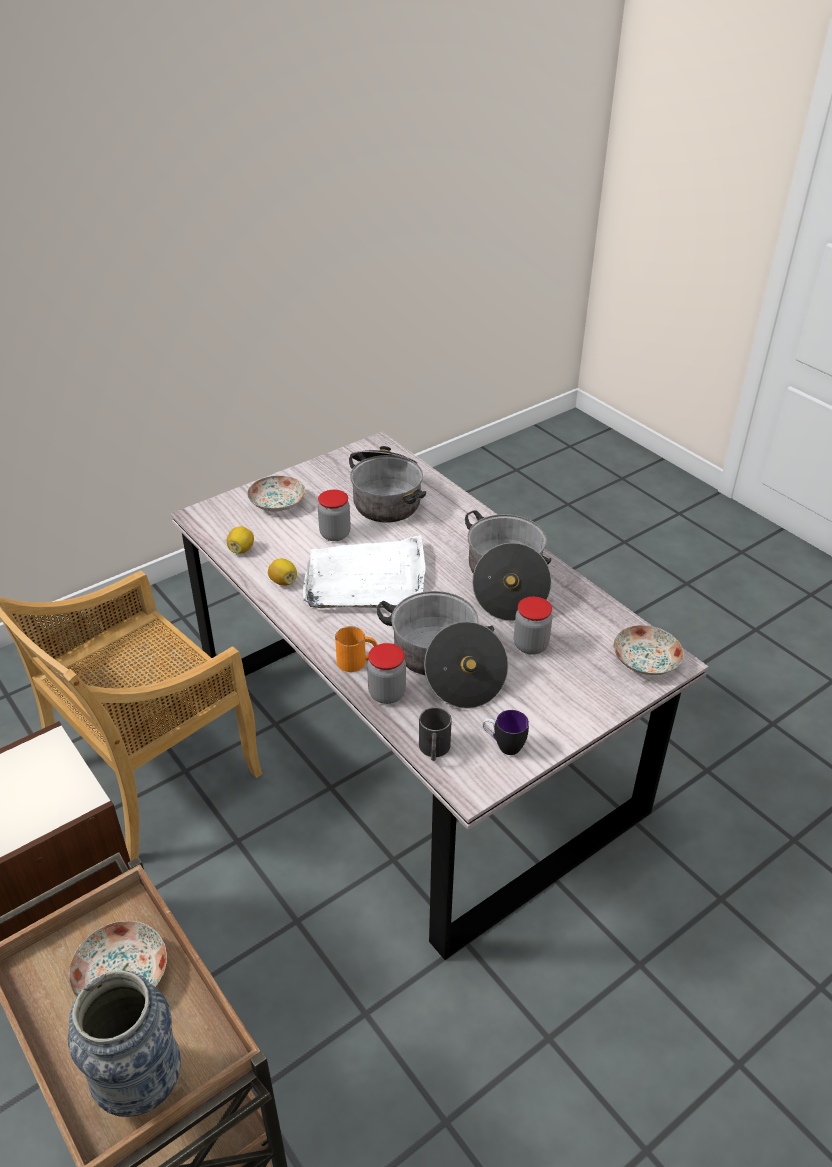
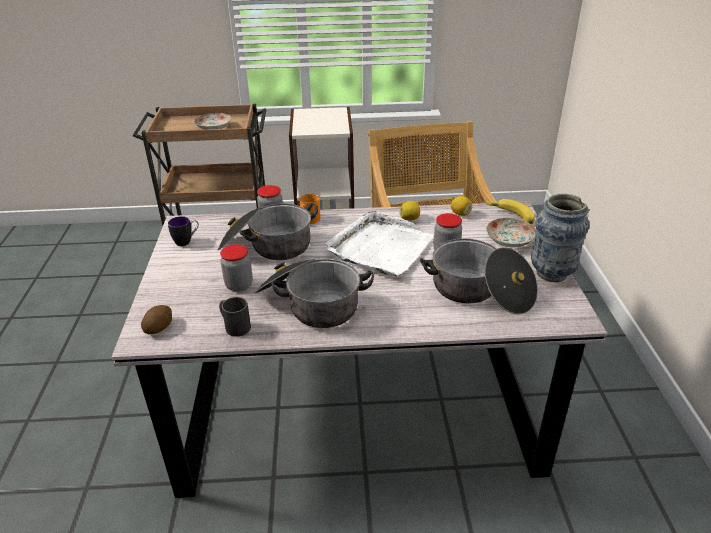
camera: 125 degrees right, 5 degrees down
vase [68,970,181,1117] -> vase moved to [531,193,589,282]
black mug [419,707,452,761] -> black mug moved to [219,297,251,337]
plate [614,625,684,675] -> potato [141,305,172,334]
none -> banana [486,199,535,225]

